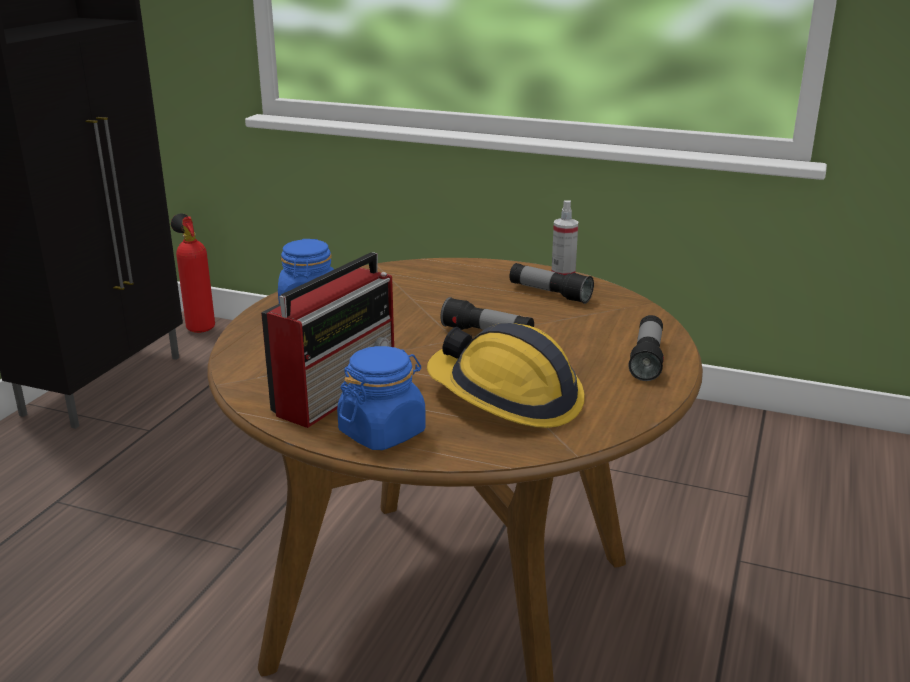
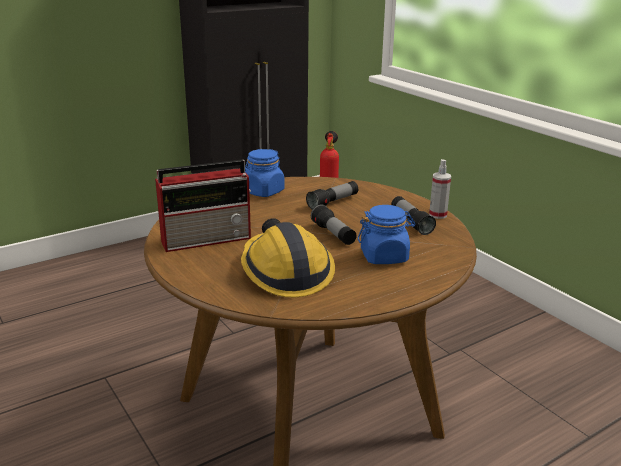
camera: 35 degrees right, 0 degrees up
blue jar [337,346,426,450] -> blue jar moved to [358,205,416,264]
flashlight [628,315,664,381] -> flashlight moved to [306,181,358,210]

